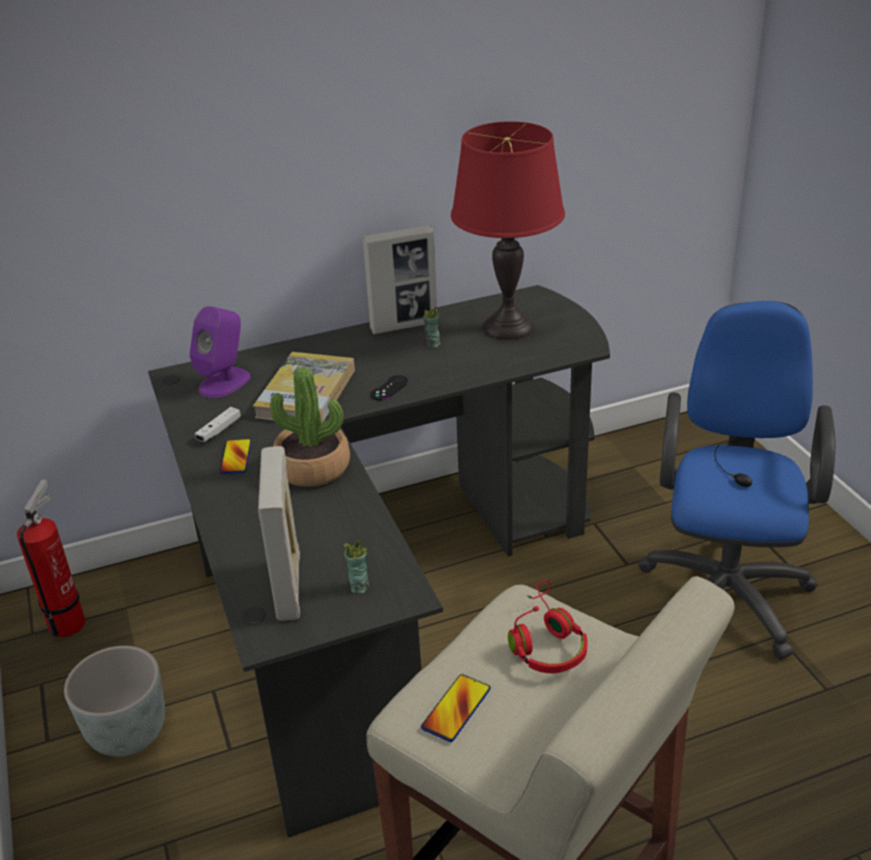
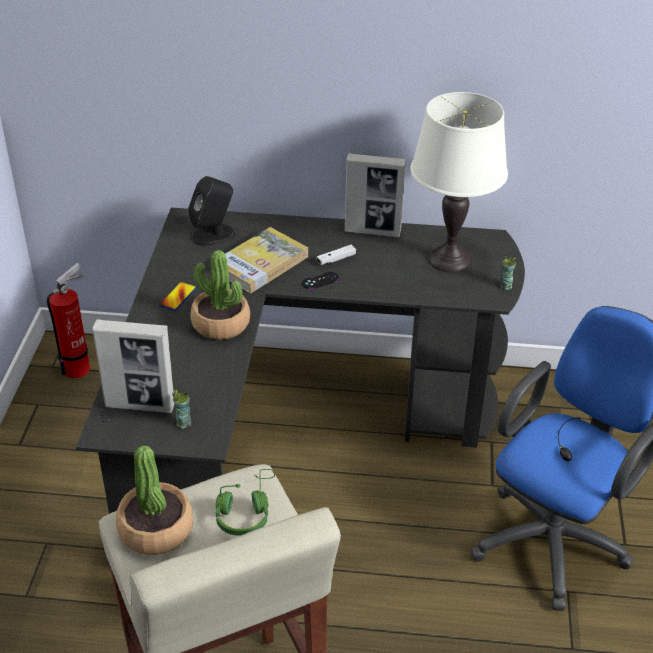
camera: 25 degrees right, 5 degrees up
grey planter [64,646,165,757] -> none
purple speaker [189,306,251,398] -> black speaker [189,176,235,246]
white game controller [195,407,241,442] -> white game controller moved to [317,245,356,265]
picture frame [258,446,300,621] -> picture frame turned 105 degrees counterclockwise [92,319,174,413]
phone [421,674,491,742] -> potted plant [116,446,193,555]
cup [423,307,441,348] -> cup moved to [500,257,516,290]
red table lamp [451,121,565,339] -> white table lamp [410,92,508,273]
red headphones [508,580,588,673] -> green headphones [216,469,275,536]

